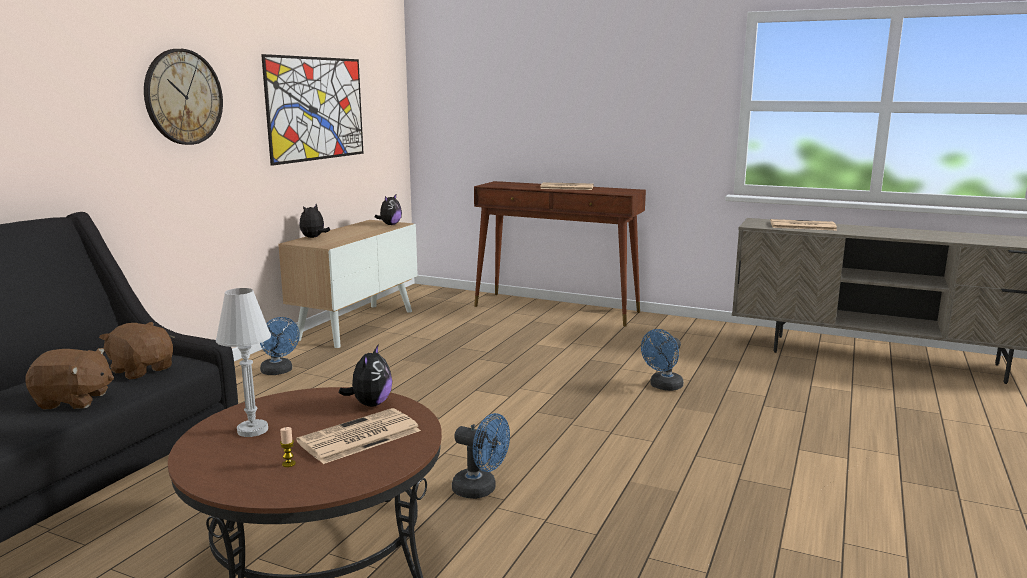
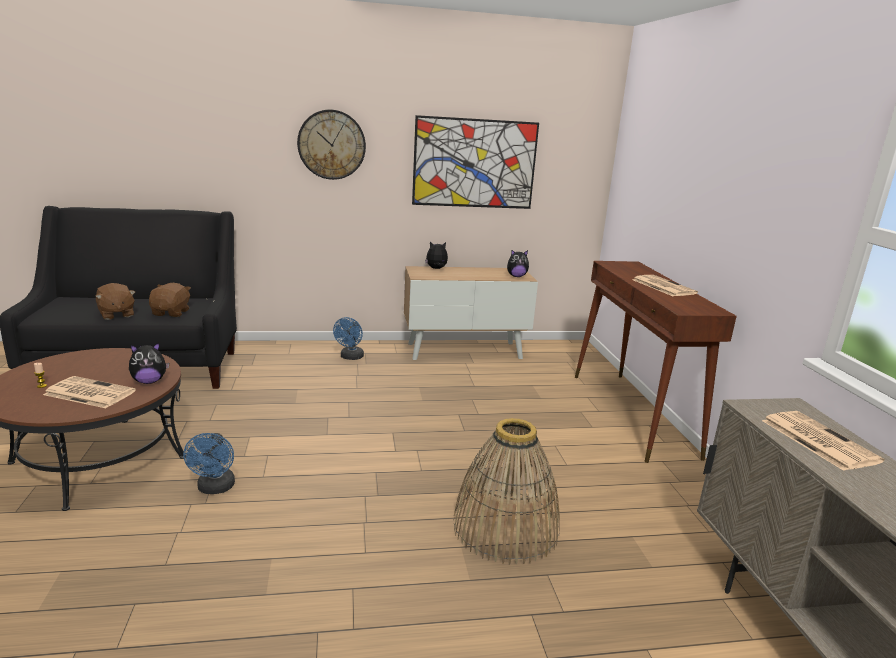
camera: 55 degrees right, 5 degrees up
white table lamp [216,288,271,437] -> none
blue fan [641,329,683,391] -> basket [453,418,560,565]

